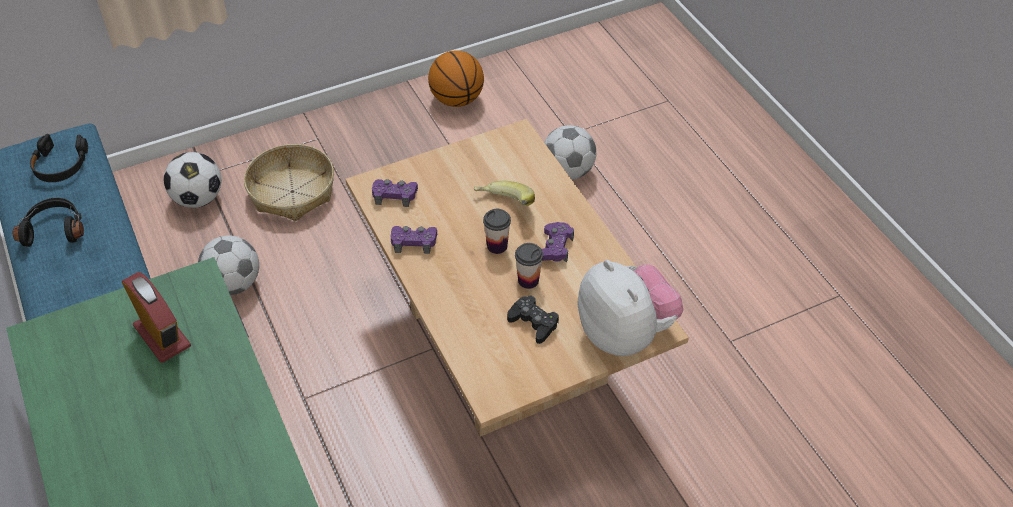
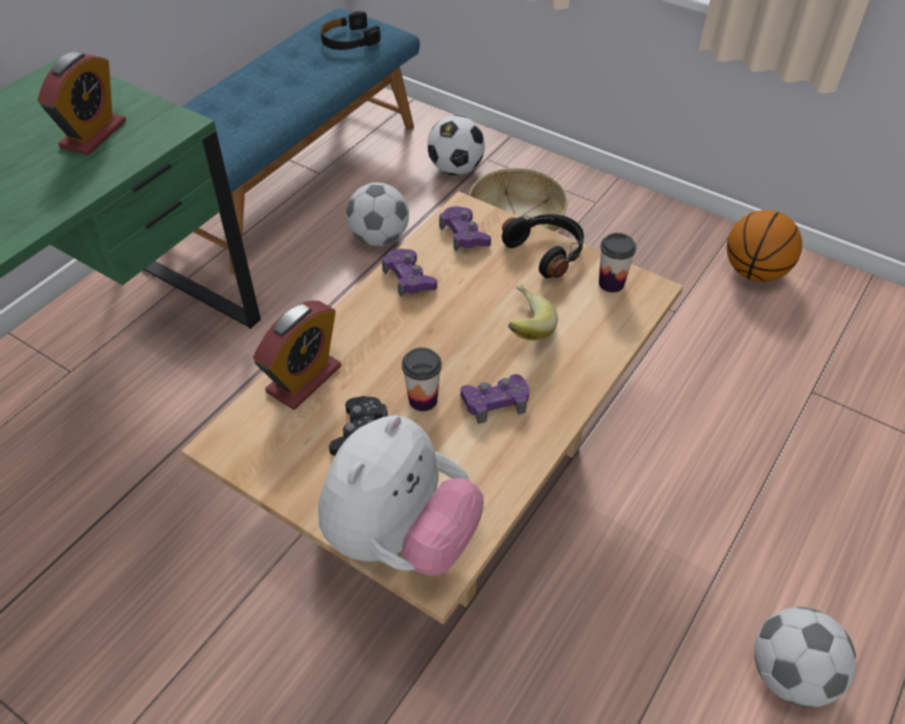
camera: 60 degrees right, 0 degrees up
black headphones [13,198,84,247] -> black headphones moved to [502,214,584,278]
cup [483,209,511,254] -> cup moved to [599,233,636,292]
football [544,125,597,180] -> football moved to [754,607,856,707]
none -> alarm clock [253,301,341,410]

